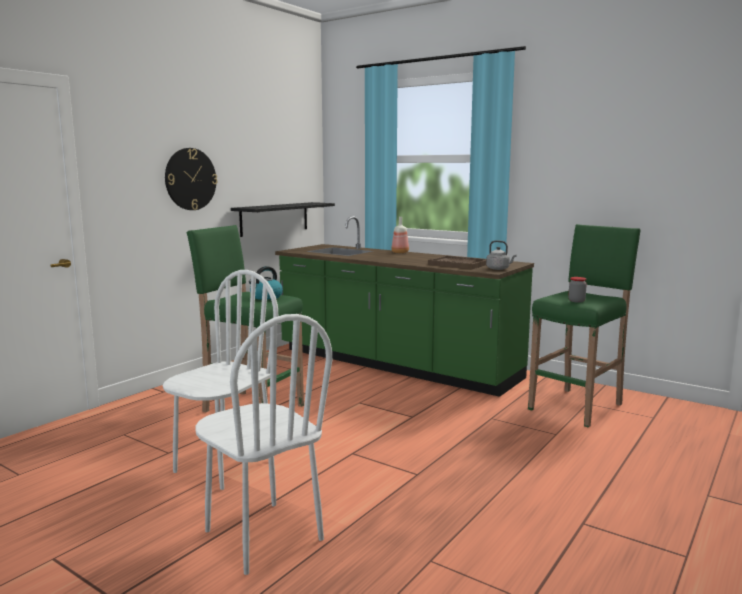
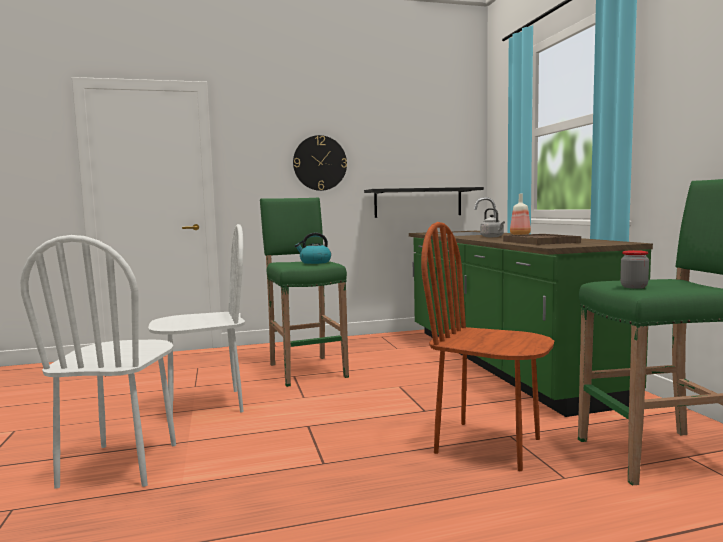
camera: 40 degrees right, 5 degrees down
grey kettle [486,240,517,270] -> grey kettle moved to [480,208,505,237]
none -> brown chair [421,222,554,471]

